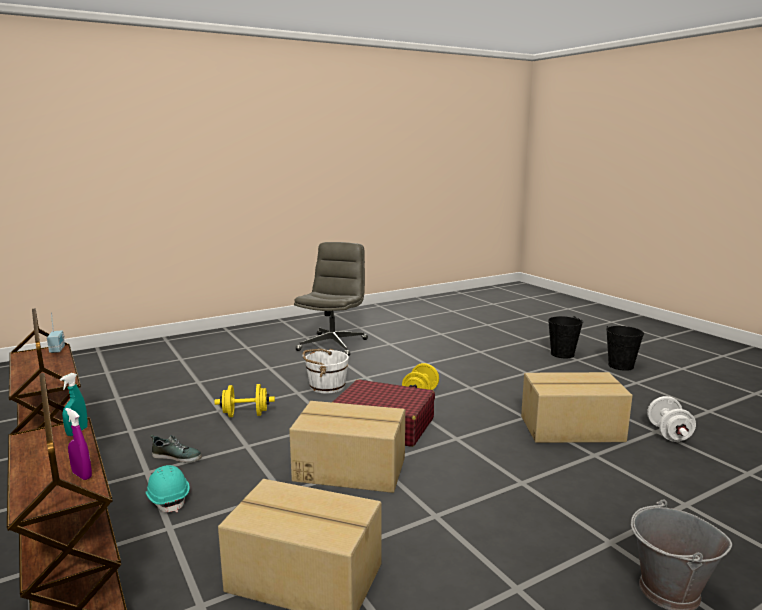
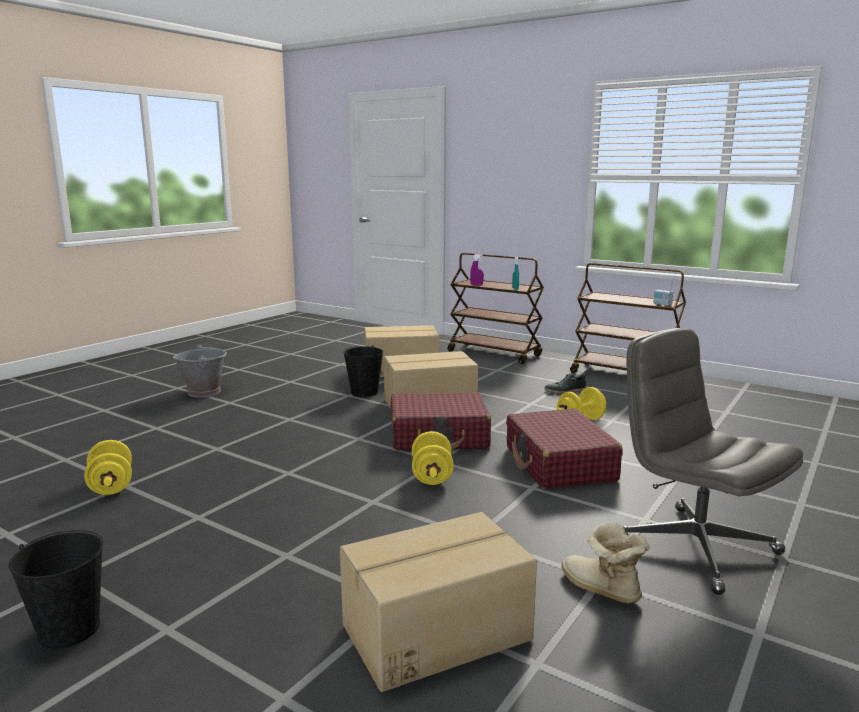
camera: 155 degrees right, 0 degrees up
turquoise hard hat [145,465,189,512] -> none
grey office chair [294,242,368,356] -> grey office chair turned 150 degrees clockwise [623,328,803,595]
white bucket [302,349,349,394] -> red suitcase [506,408,623,489]
cardboard box [521,372,633,443] -> cardboard box moved to [340,512,537,692]
black bucket [548,316,583,358] -> black bucket moved to [343,345,384,397]
white dumbbell [647,396,696,442] -> yellow dumbbell [84,440,132,495]
none -> boot [561,522,650,604]

